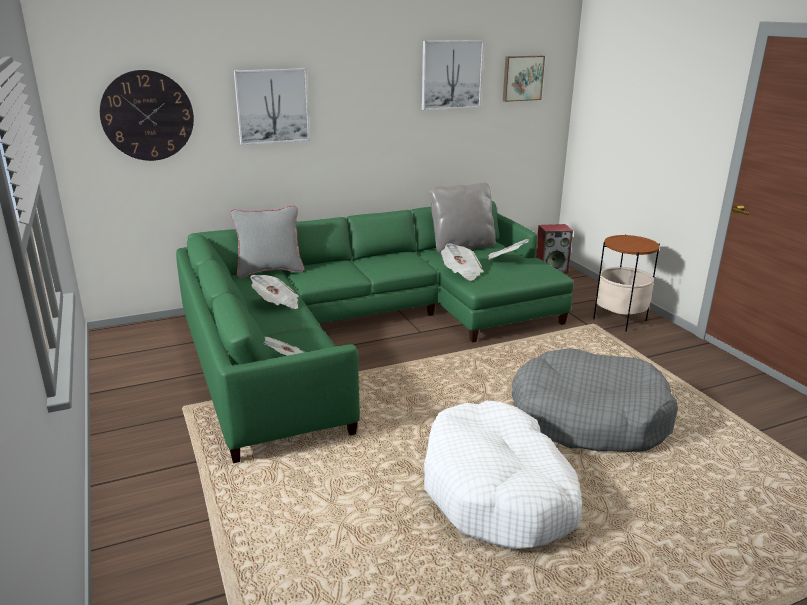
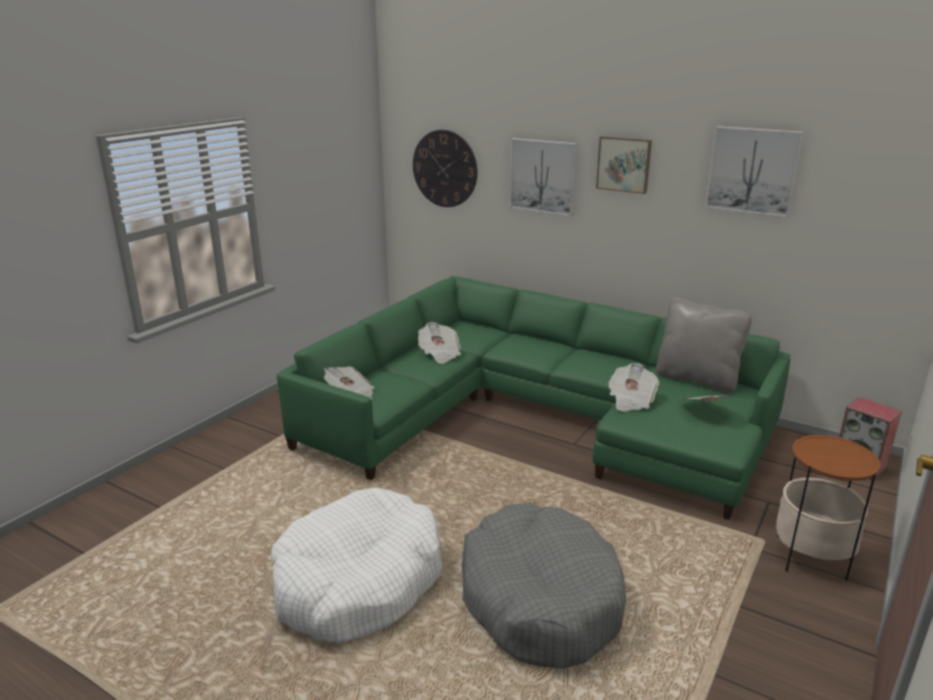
camera: 55 degrees right, 0 degrees up
grey pillow [230,205,304,278] -> none
picture [503,56,545,102] -> picture moved to [596,136,652,194]

